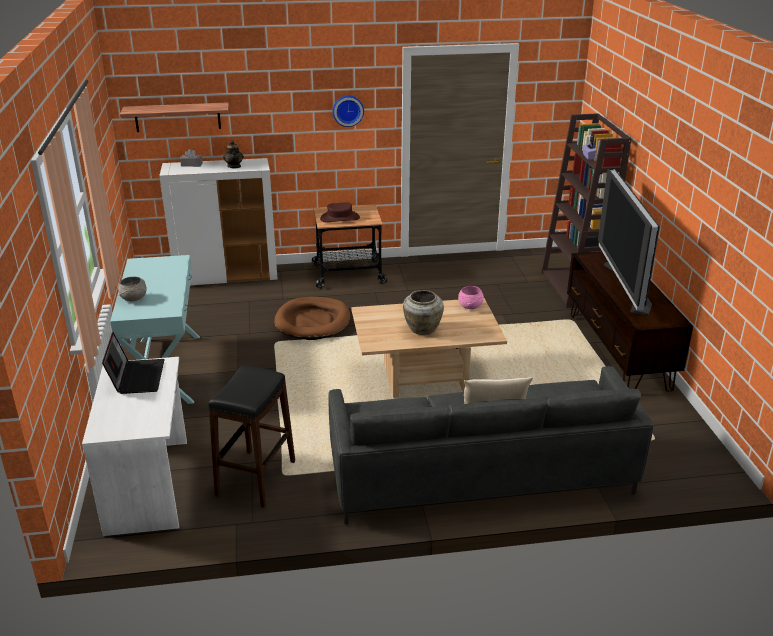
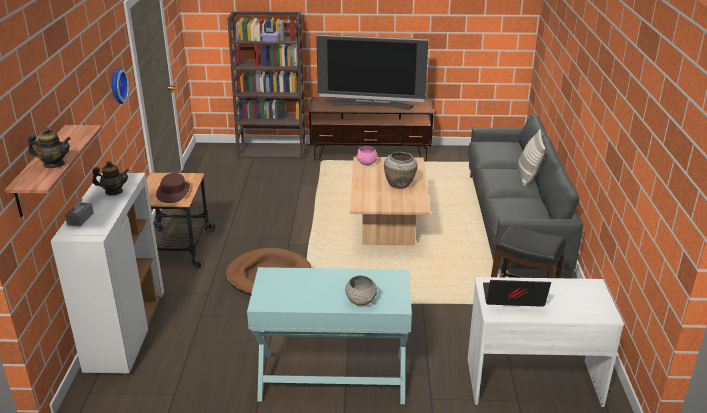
camera: 80 degrees left, 0 degrees up
none -> teapot [27,127,71,168]

